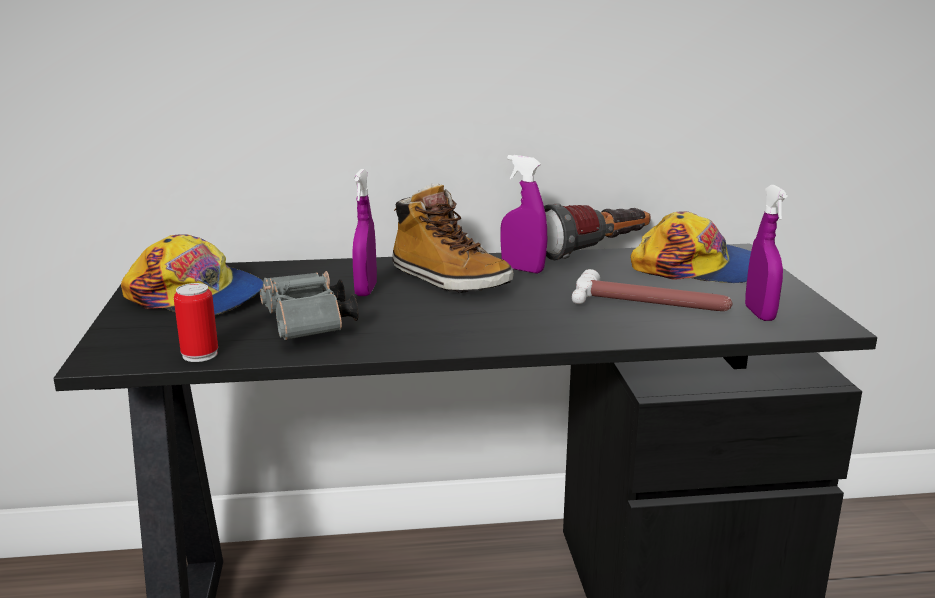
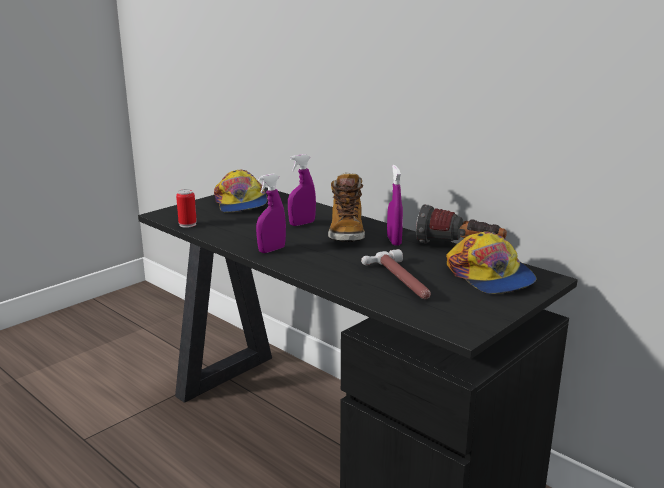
camera: 50 degrees right, 0 degrees up
grey binoculars [260,271,358,340] -> none
purple spray bottle [745,185,788,321] -> purple spray bottle moved to [256,174,286,253]

